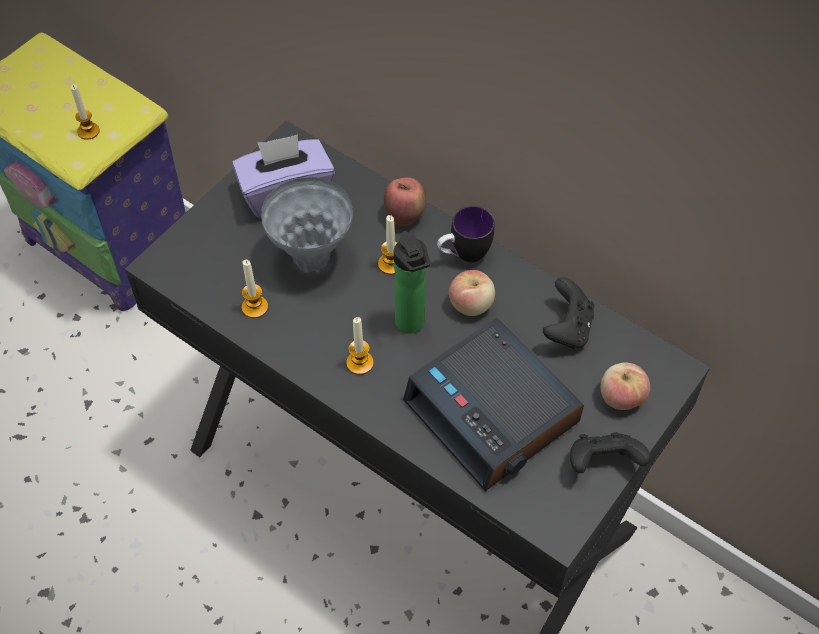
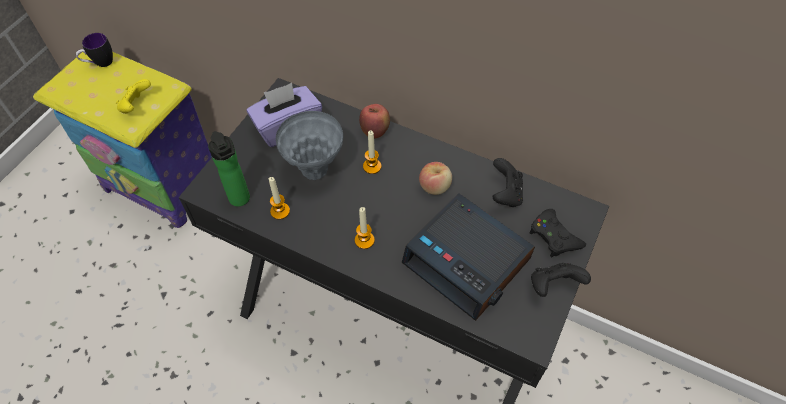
camera: 10 degrees left, 0 degrees up
candle [71,84,100,140] -> yellow game controller [116,79,151,114]
bottle [394,231,430,333] -> bottle moved to [208,131,250,207]
mug [437,206,494,263] -> mug moved to [76,33,113,67]
apple [601,363,650,410] -> black game controller [529,209,586,257]

